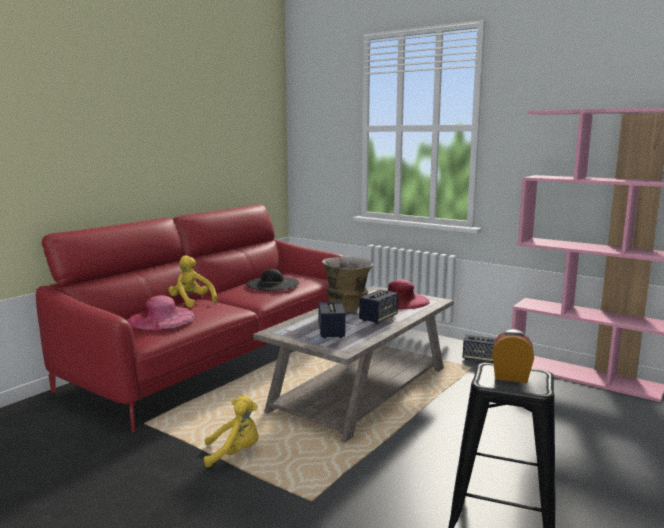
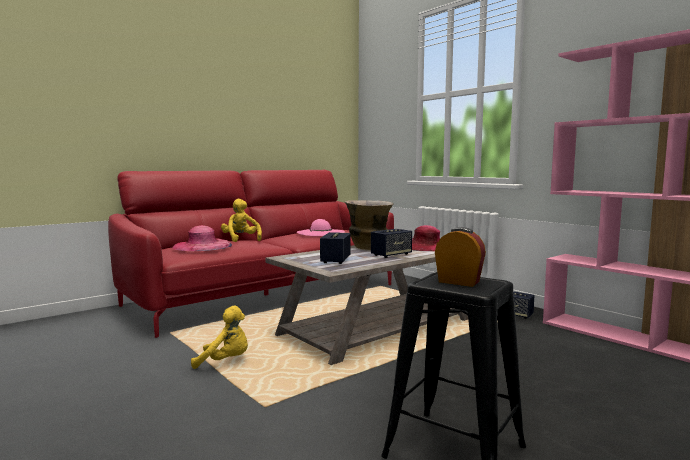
camera: 15 degrees right, 5 degrees down
black hat [246,269,299,291] -> pink hat [297,219,345,236]

